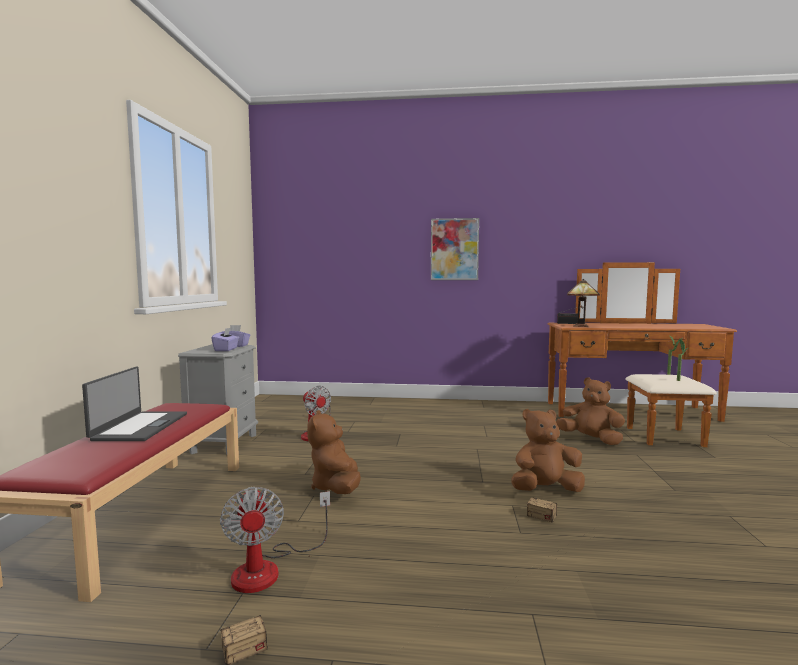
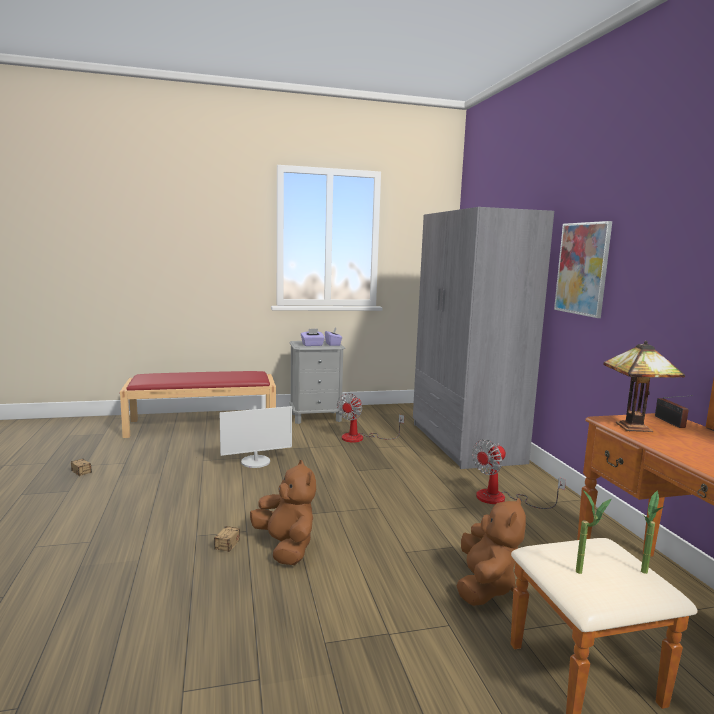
camera: 70 degrees right, 5 degrees up
laptop [82,366,187,441] -> none
fan [220,487,330,593] -> fan moved to [472,439,566,509]
brown plush toy [307,410,361,494] -> monitor [220,406,292,468]
none -> grey wardrobe [413,207,554,469]

